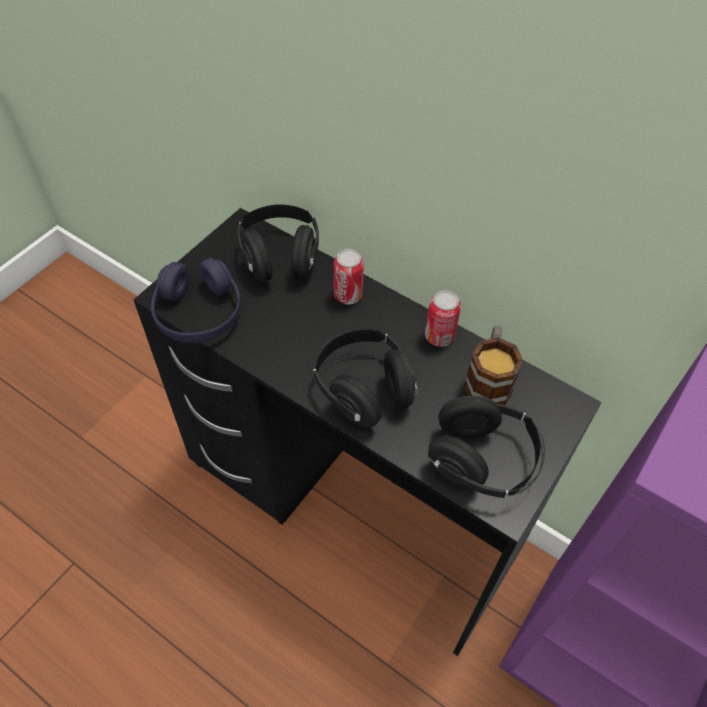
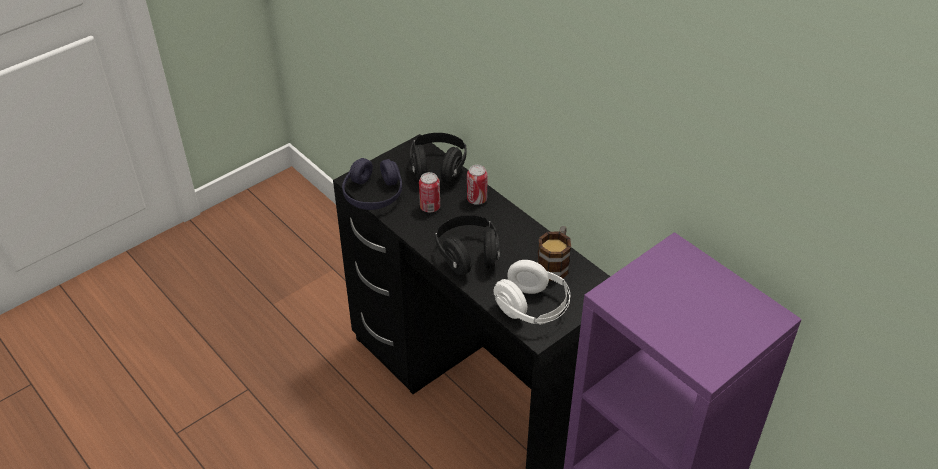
camera: 15 degrees right, 10 degrees down
can [425,290,461,347] -> can moved to [419,172,440,212]
black headphones [428,396,545,498] -> white headphones [492,260,570,325]

